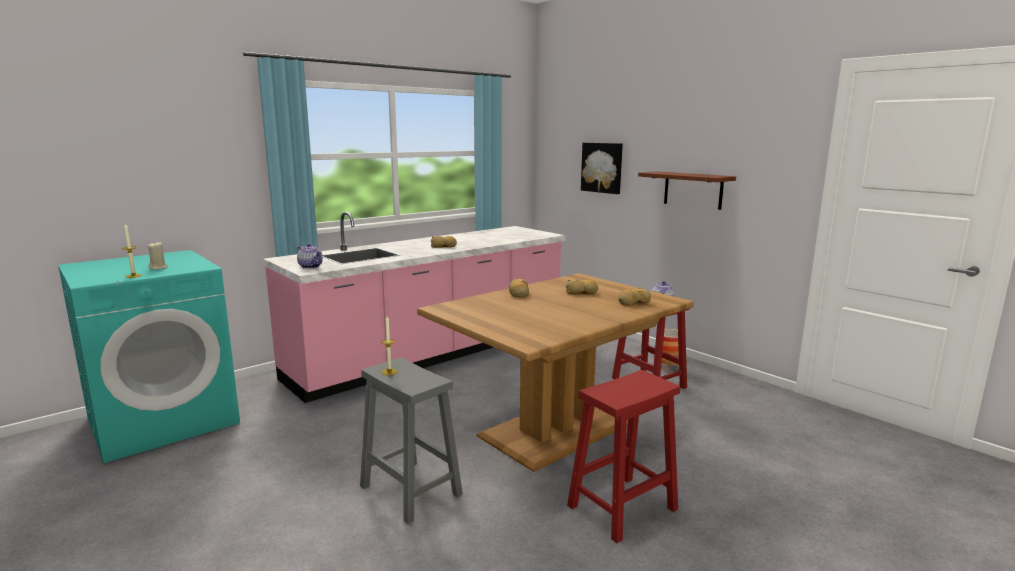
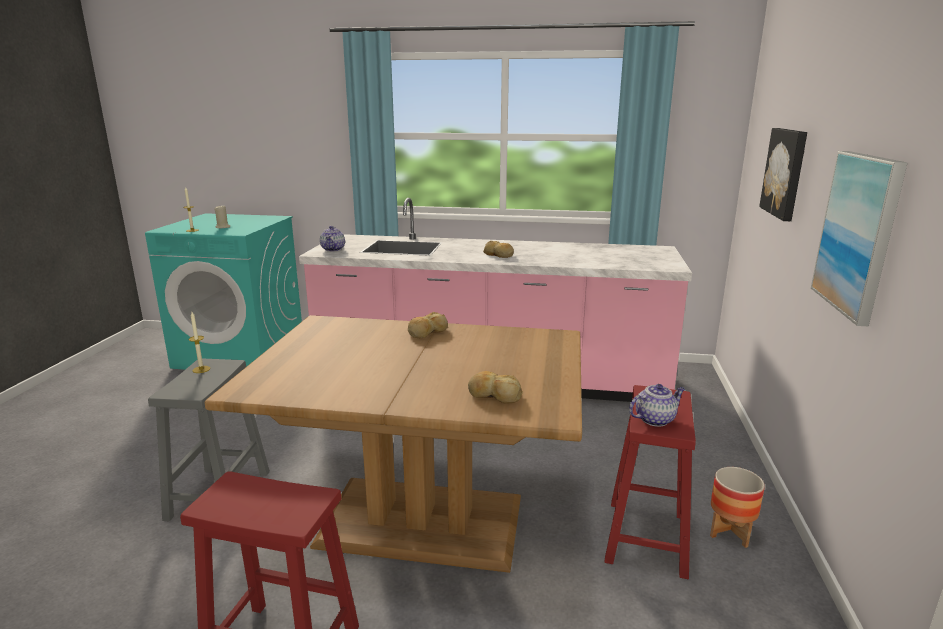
camera: 50 degrees right, 5 degrees up
bread [566,279,598,295] -> none
brown shelf [638,171,736,210] -> picture [811,151,908,327]

